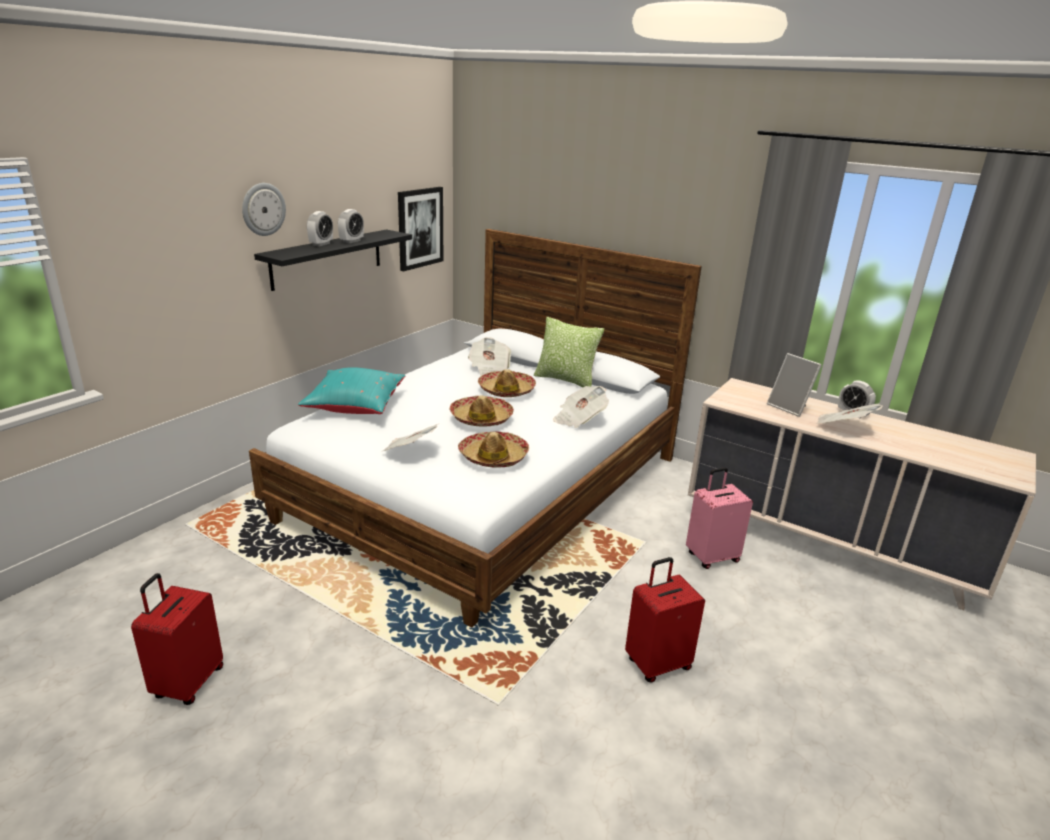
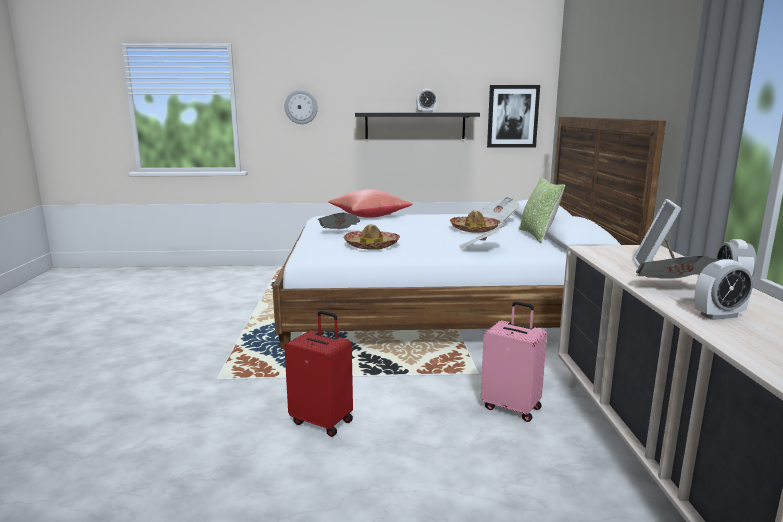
camera: 55 degrees right, 10 degrees down
red suitcase [131,573,223,705] -> none
wall clock [242,183,286,236] -> wall clock moved to [285,90,318,124]
turquoise pillow [298,367,405,414] -> red pillow [328,189,413,218]
alarm clock [307,211,333,246] -> alarm clock moved to [694,259,753,320]
hat [449,395,514,427] -> none

